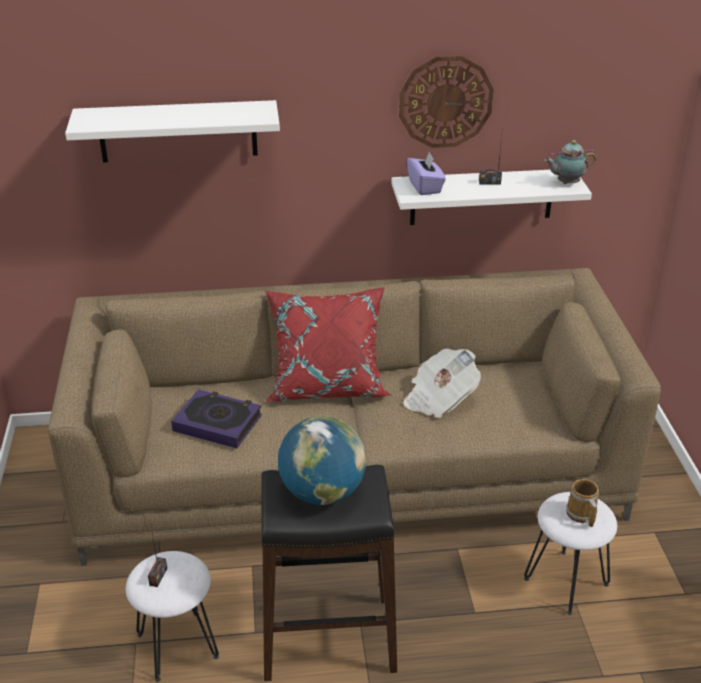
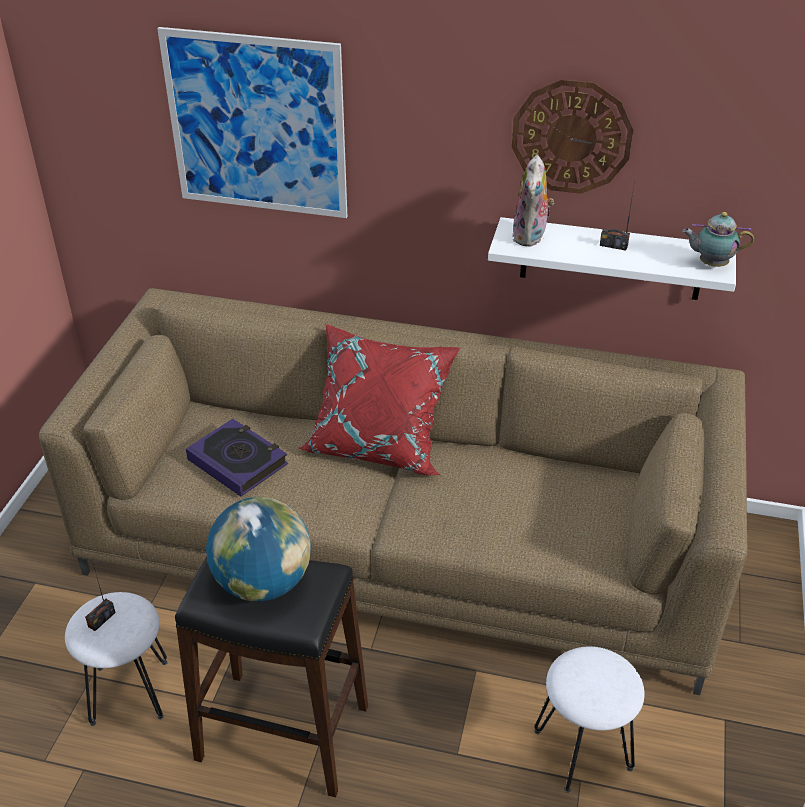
camera: 20 degrees right, 5 degrees up
white shelf [65,100,280,163] -> picture [157,27,347,218]
newspaper [403,348,481,418] -> none
purple tissue box [407,152,446,195] -> plush toy [512,155,555,247]
mug [566,479,599,527] -> none

